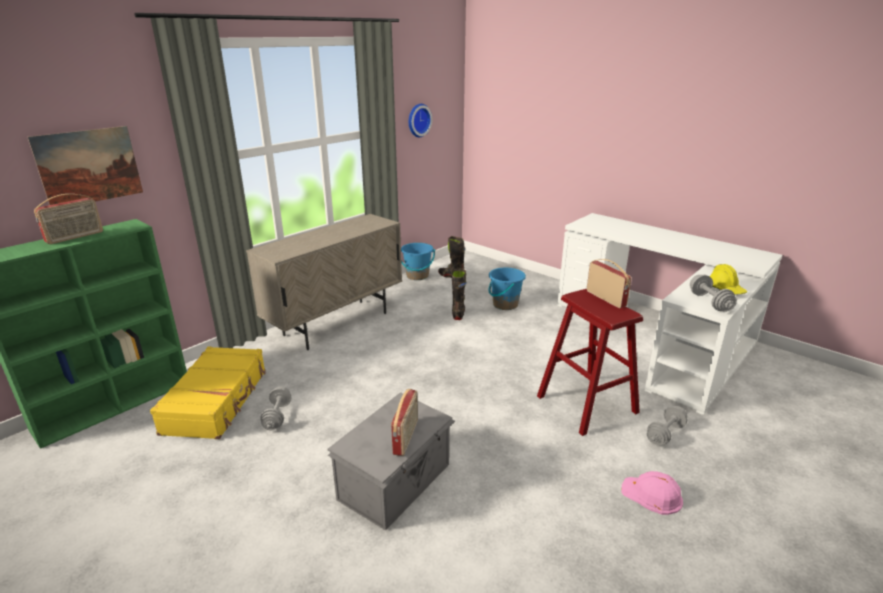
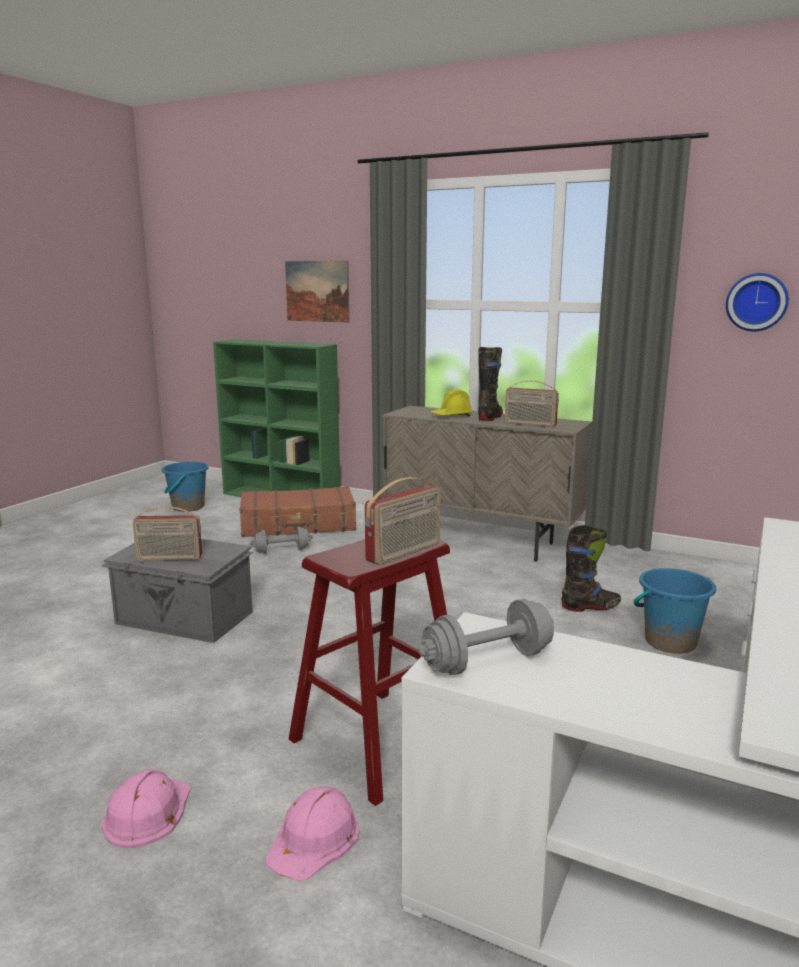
camera: 75 degrees right, 10 degrees down
radio [34,194,103,244] -> radio moved to [505,381,559,427]
yellow suitcase [150,347,266,439] -> brown suitcase [240,486,356,537]
blue bucket [401,243,435,280] -> blue bucket moved to [162,462,209,512]
black boot [438,236,465,278] -> black boot moved to [478,347,503,421]
grey dumbbell [647,406,688,445] -> pink hard hat [266,786,360,881]
yellow hard hat [710,264,747,294] -> yellow hard hat moved to [431,390,474,416]

